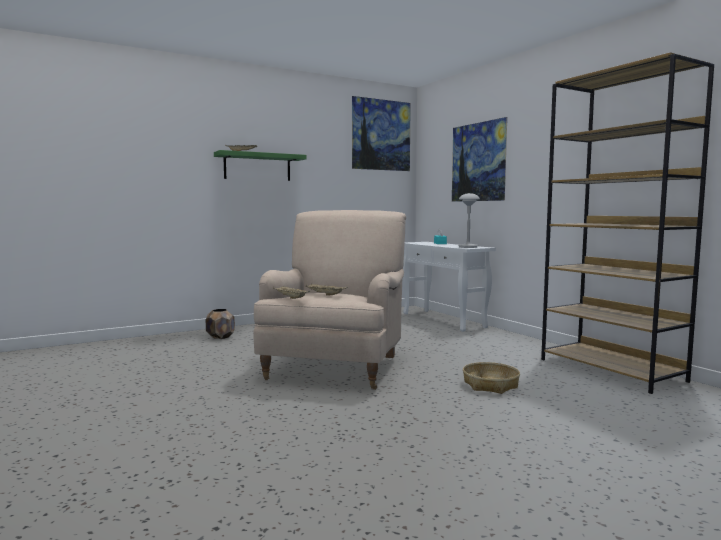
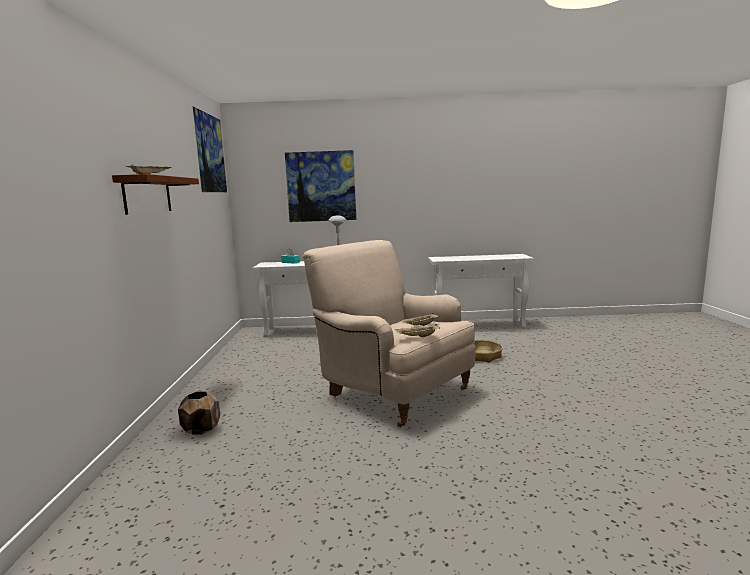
camera: 60 degrees left, 5 degrees up
green shelf [214,150,307,181] -> brown shelf [112,174,199,215]
brown bookcase [541,52,714,394] -> white console table [428,254,534,328]

